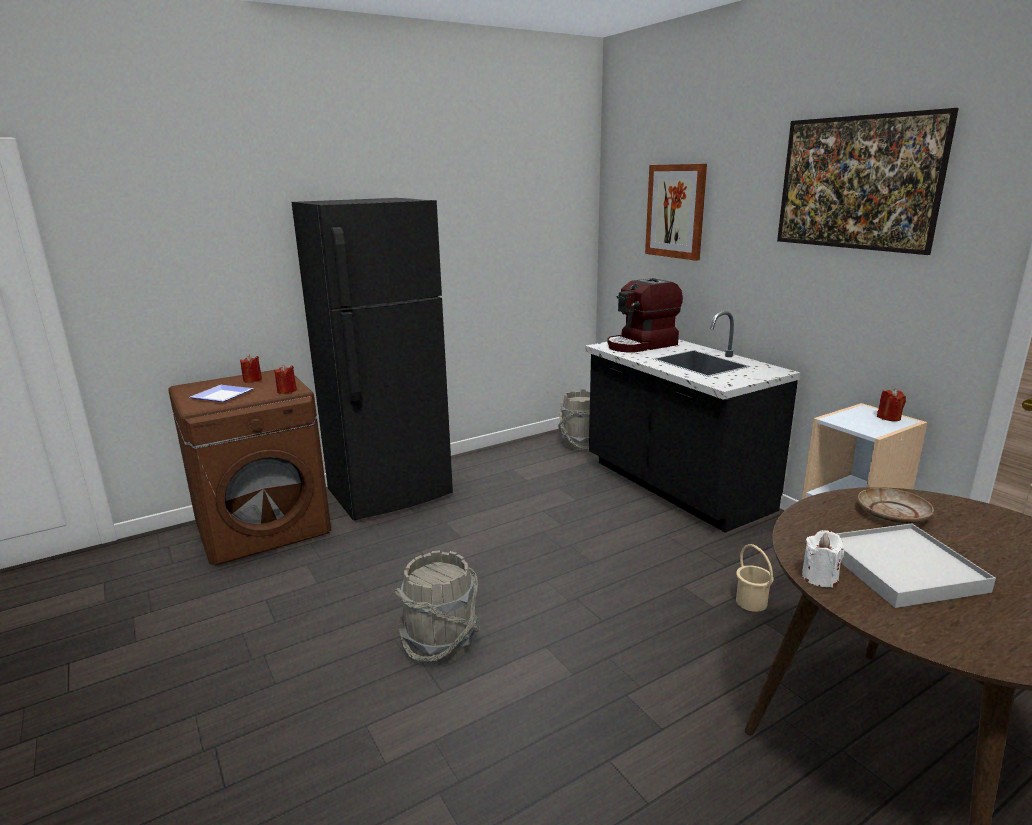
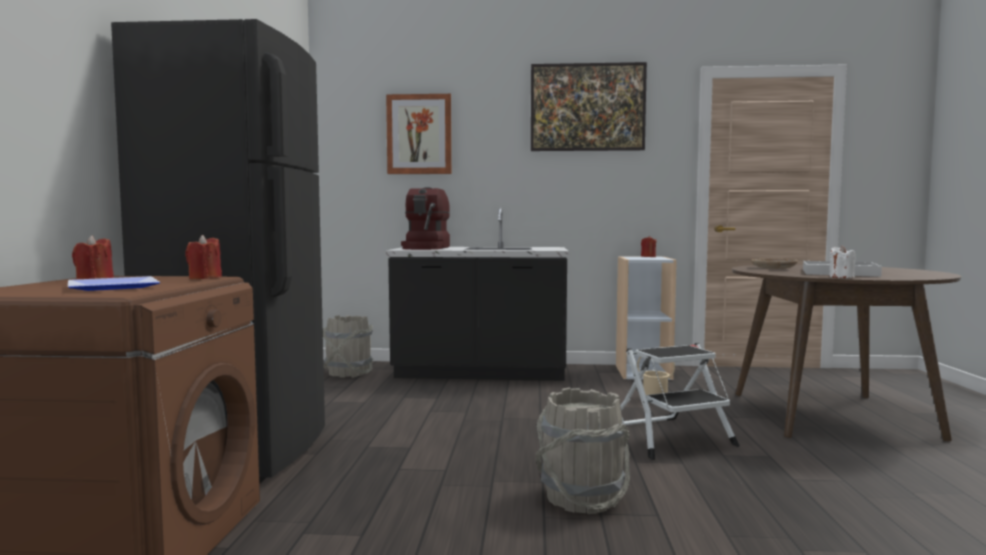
camera: 55 degrees left, 15 degrees down
none -> step ladder [620,343,740,460]

